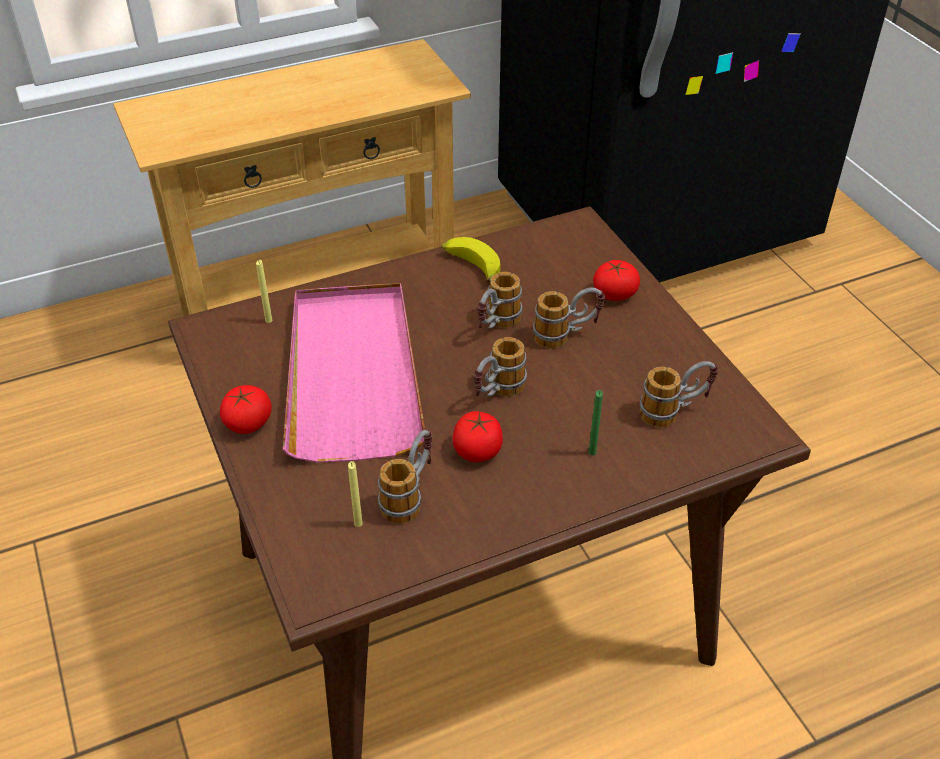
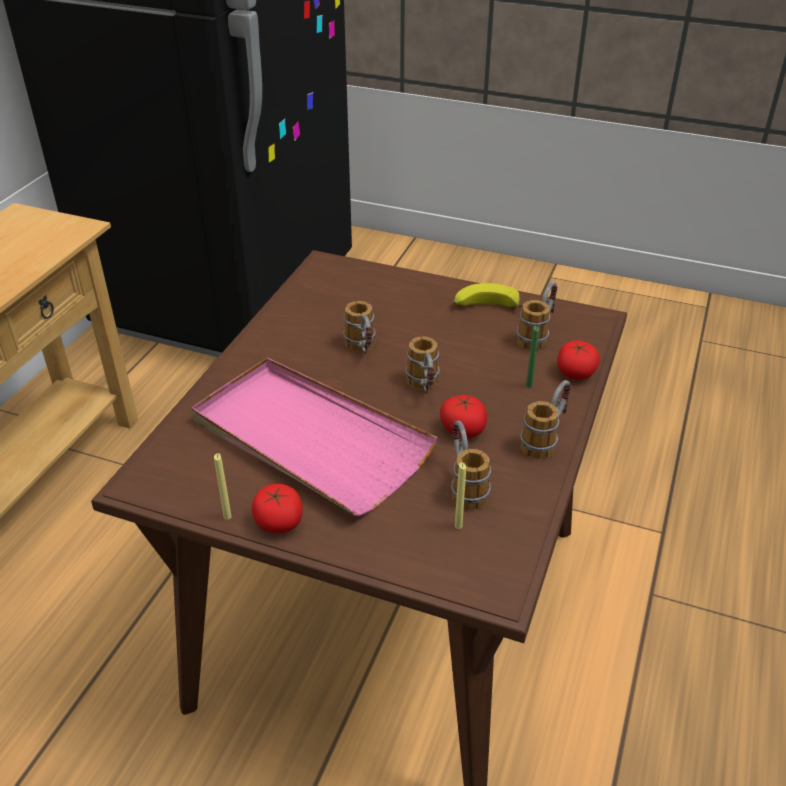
camera: 45 degrees left, 5 degrees down
yellow candle [256,260,272,323] -> yellow candle moved to [214,453,232,520]
banana [441,237,500,283] -> banana moved to [453,283,522,308]
mug [533,288,605,349] -> mug moved to [520,380,571,459]
tomato [593,260,640,301] -> tomato moved to [557,340,600,380]

